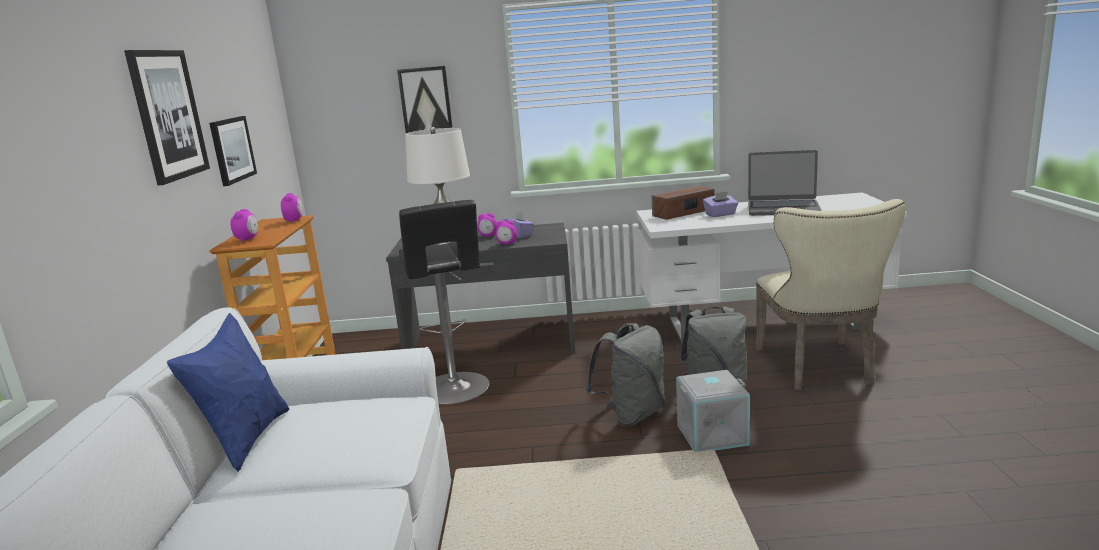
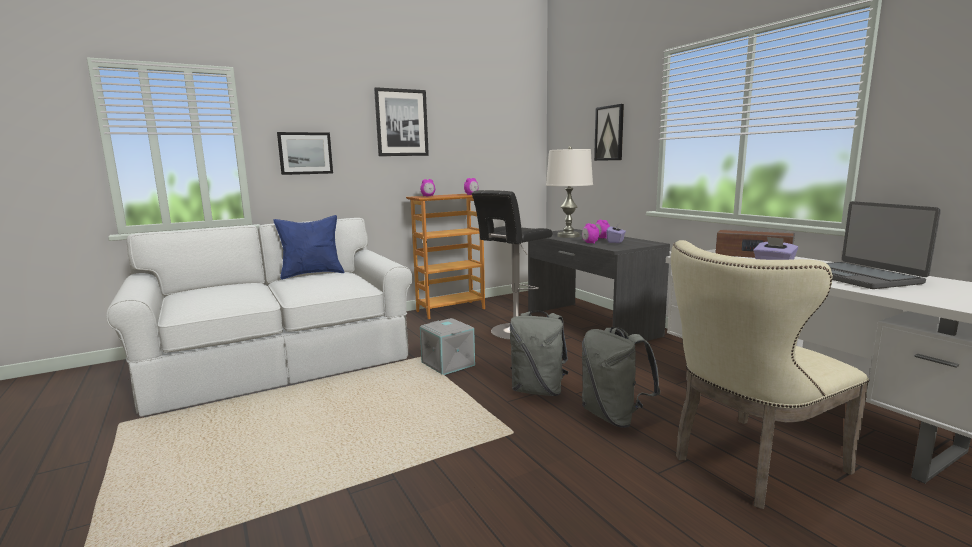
camera: 60 degrees right, 5 degrees down
picture [209,116,257,186] -> picture moved to [277,132,333,175]
grey storage box [676,370,750,452] -> grey storage box moved to [420,318,475,375]

